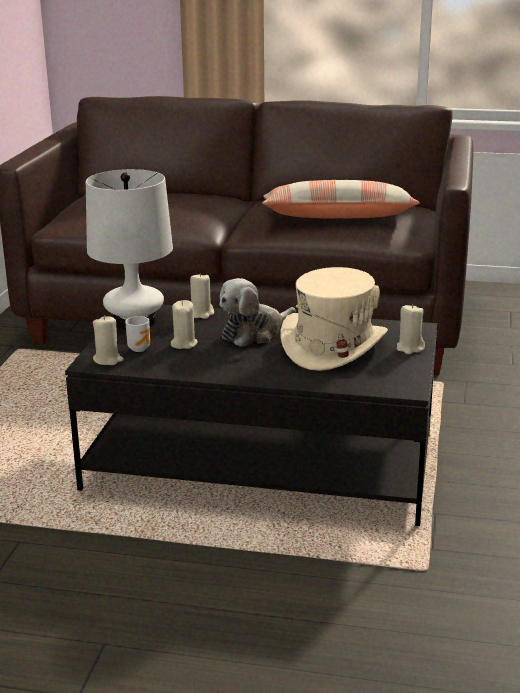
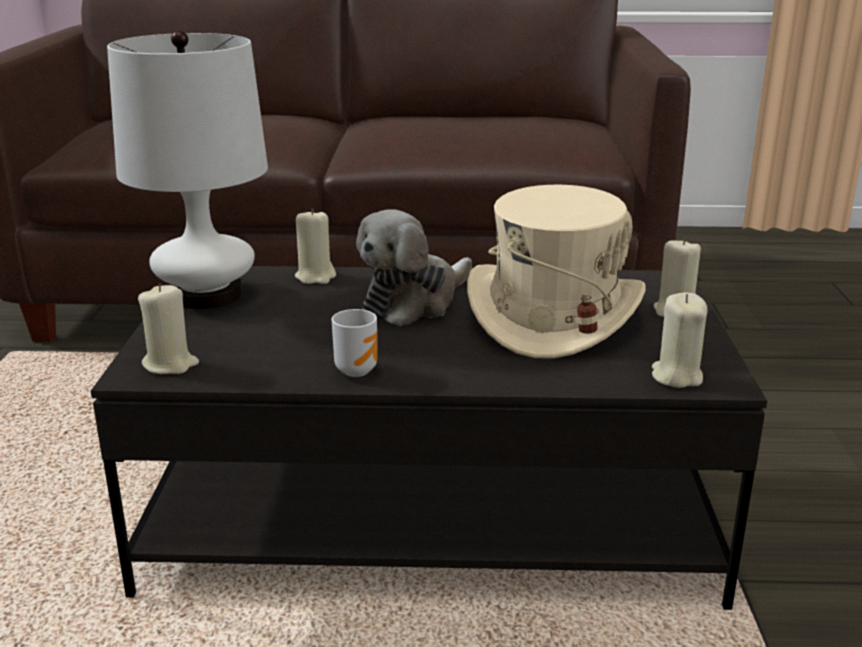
camera: 10 degrees left, 0 degrees up
mug [125,316,150,352] -> mug moved to [332,309,377,377]
beige candle [171,300,198,349] -> beige candle moved to [652,293,708,388]
pillow [262,180,420,218] -> none

